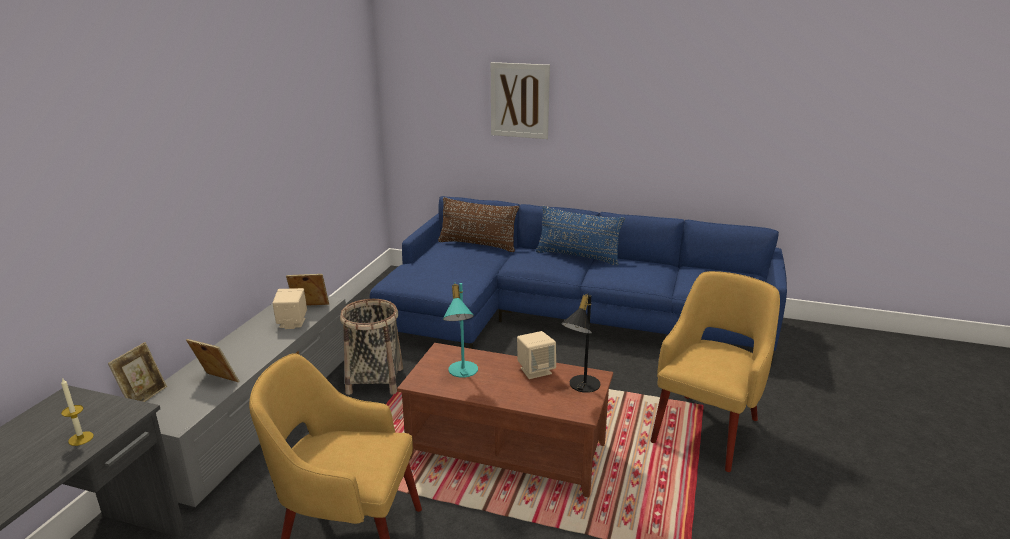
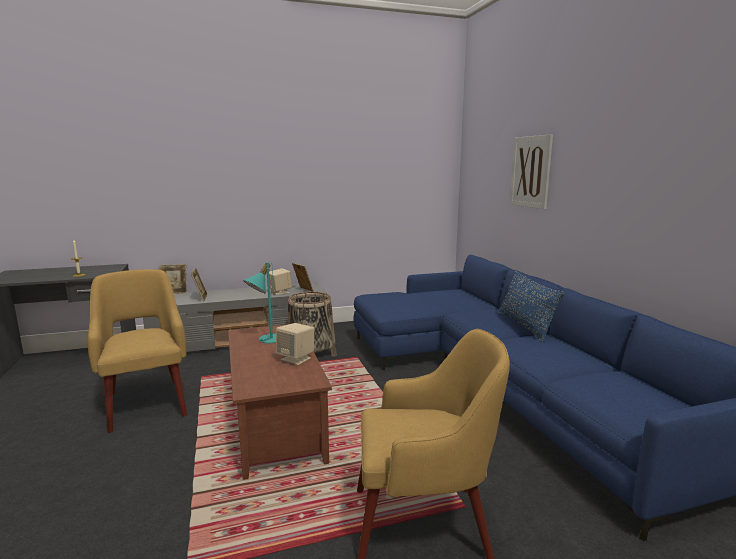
camera: 55 degrees right, 10 degrees down
brown pillow [438,197,519,252] -> none
black table lamp [561,293,600,393] -> none

